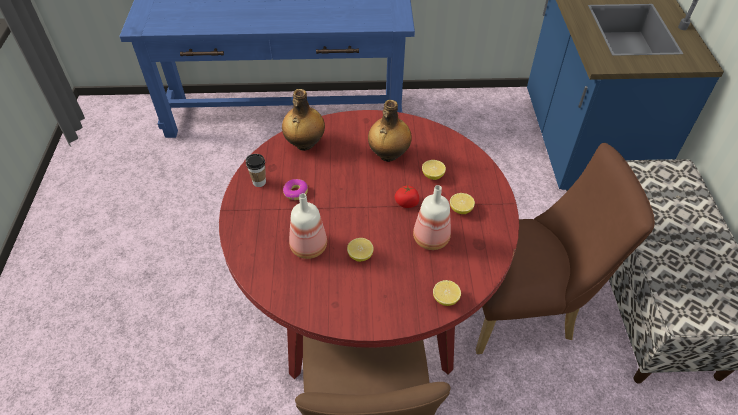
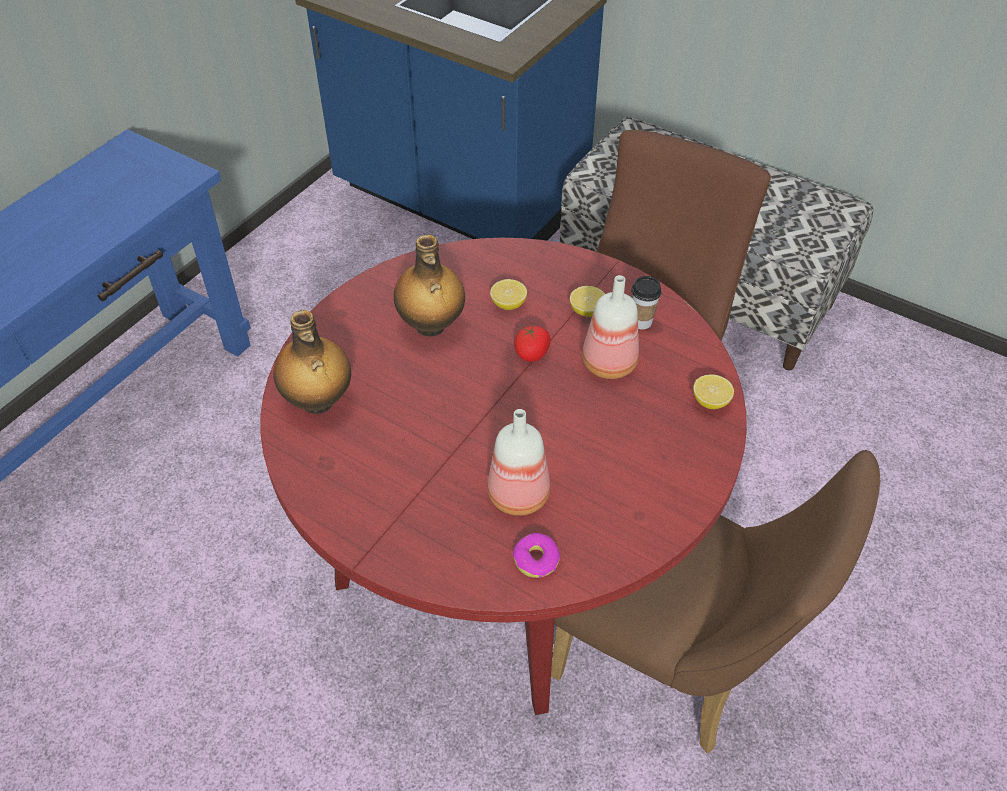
camera: 55 degrees left, 0 degrees up
cup [246,154,266,187] -> cup moved to [631,276,661,329]
donut [283,179,308,200] -> donut moved to [513,533,560,578]
lemon [347,238,374,262] -> none

